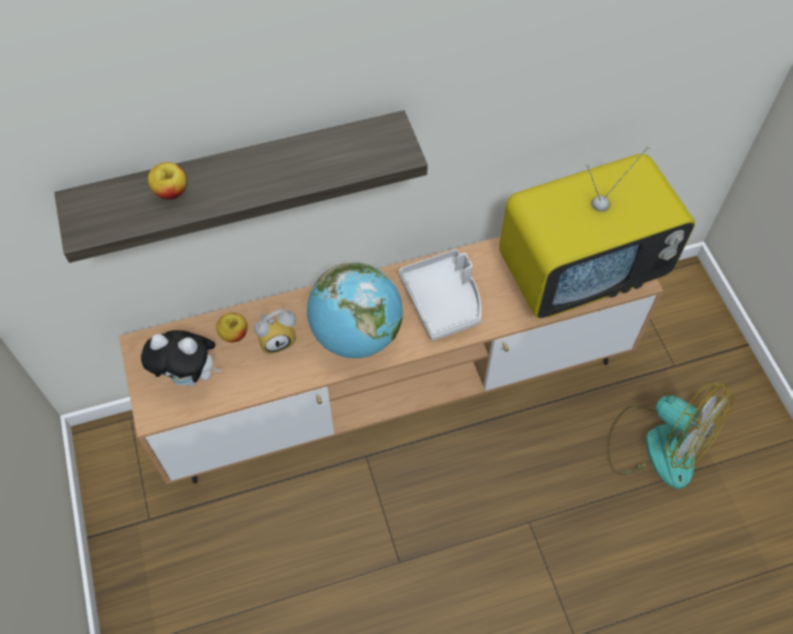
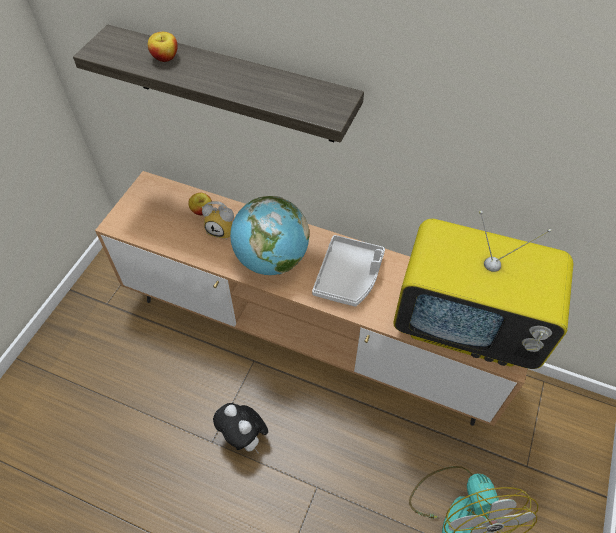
camera: 40 degrees right, 5 degrees down
plush toy [141,330,222,386] -> plush toy moved to [213,403,268,454]

